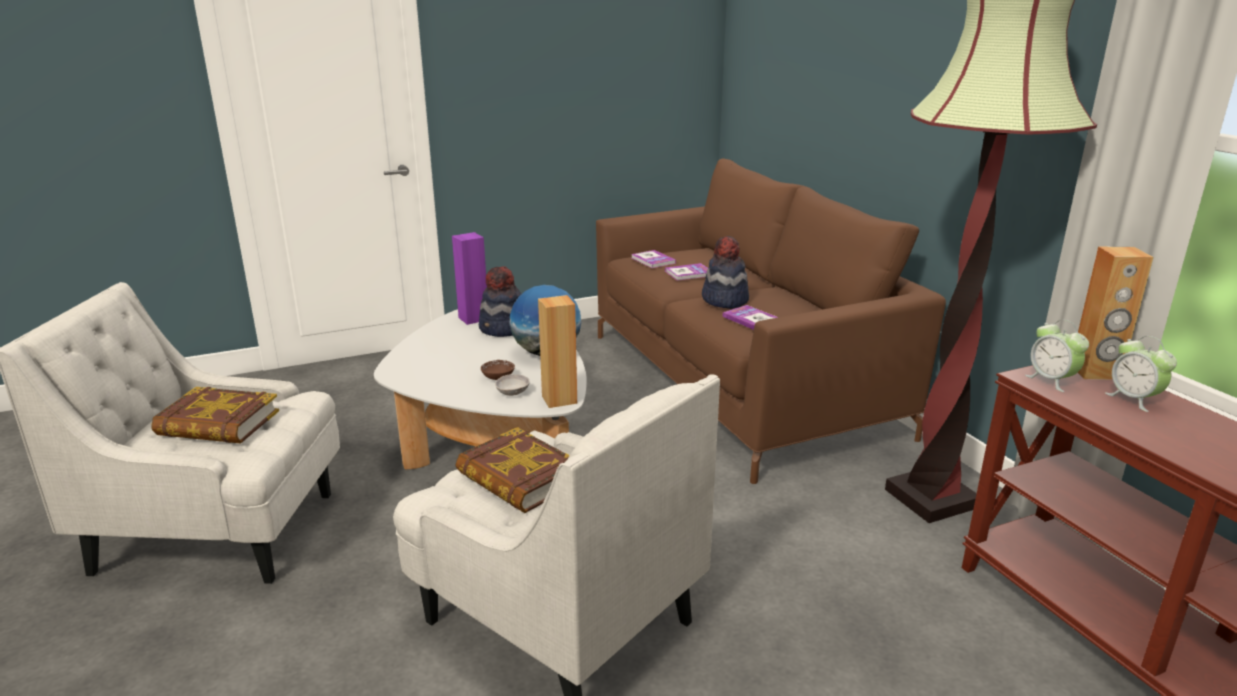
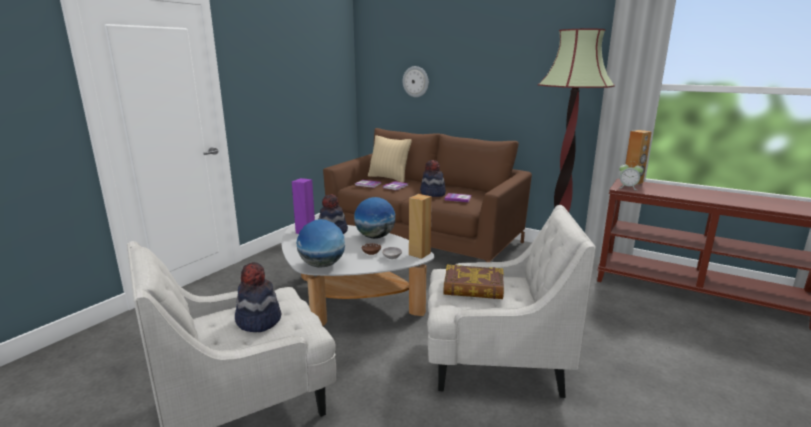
camera: 35 degrees left, 5 degrees down
book [151,387,279,443] -> hat [235,262,281,332]
alarm clock [1105,336,1177,412] -> none
none -> globe [296,219,345,268]
none -> beige pillow [368,135,412,183]
none -> wall clock [403,66,429,97]

